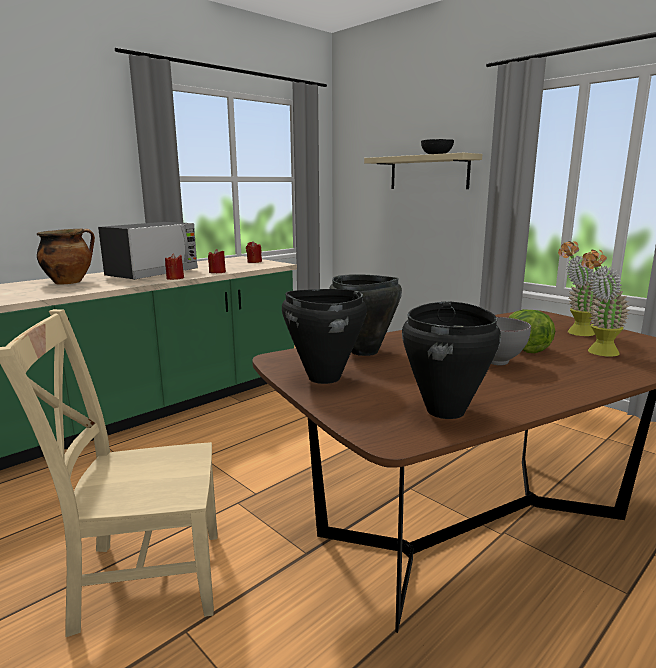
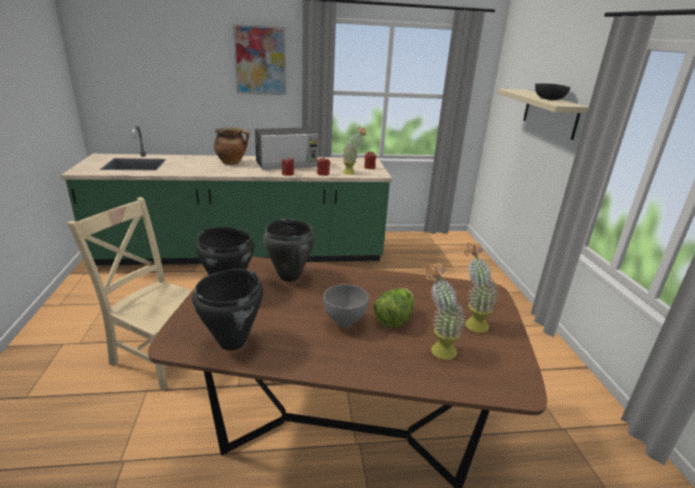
camera: 35 degrees right, 10 degrees up
none -> picture [233,24,286,95]
none -> potted plant [342,127,366,175]

